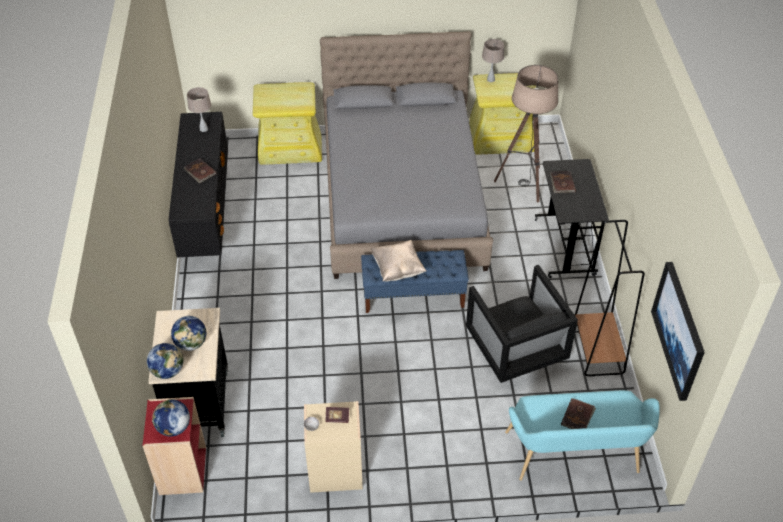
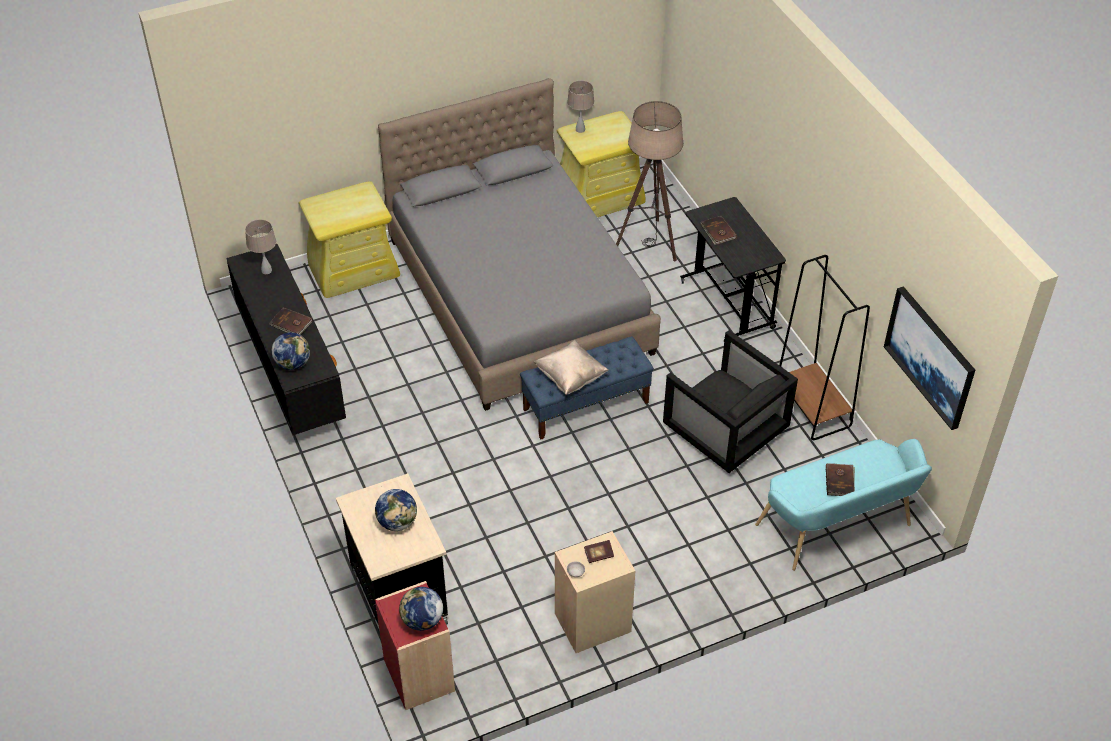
camera: 20 degrees left, 0 degrees up
globe [147,343,183,379] -> globe moved to [272,332,310,370]

